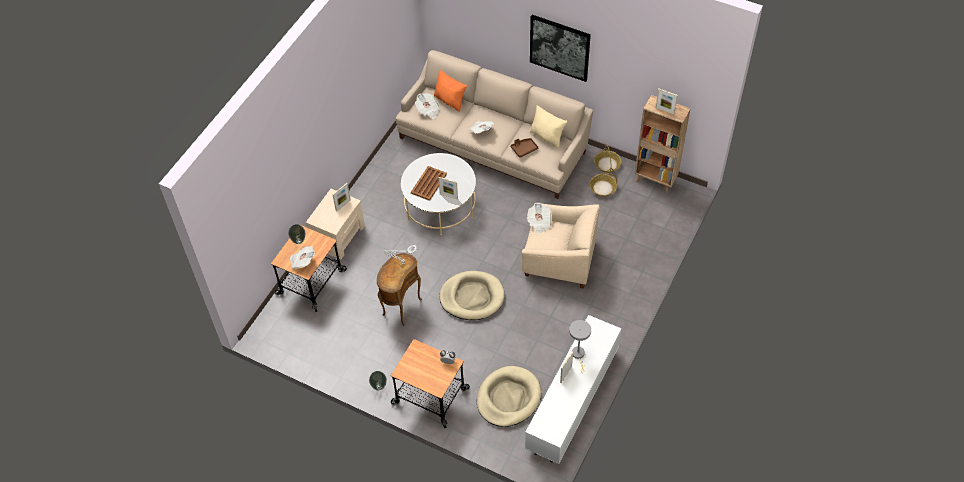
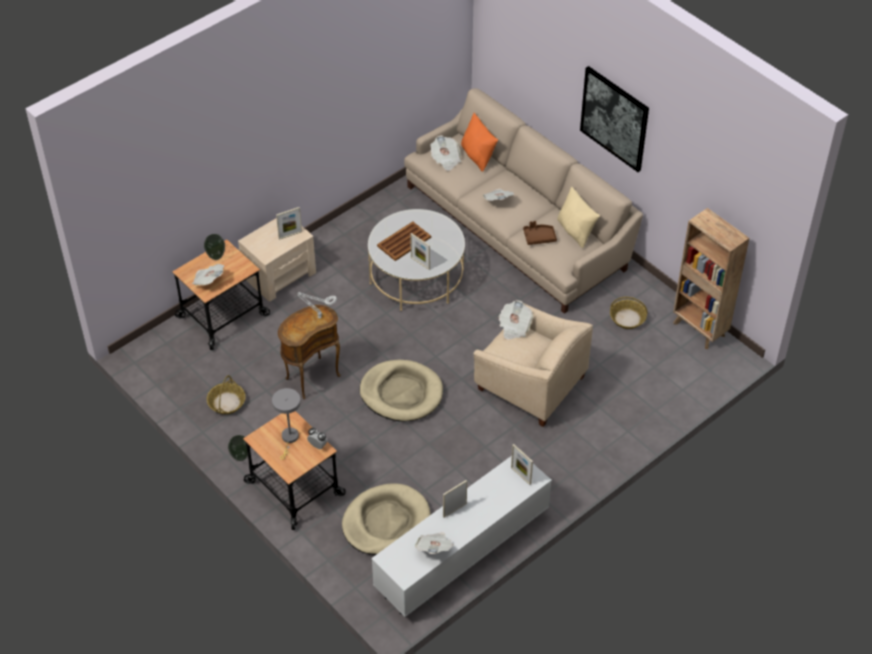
camera: 20 degrees right, 5 degrees down
grey table lamp [569,320,591,373] -> grey table lamp moved to [272,388,301,460]
basket [594,145,622,173] -> basket moved to [207,375,246,414]
picture frame [656,89,678,115] -> picture frame moved to [511,444,533,485]
none -> newspaper [415,532,454,554]

